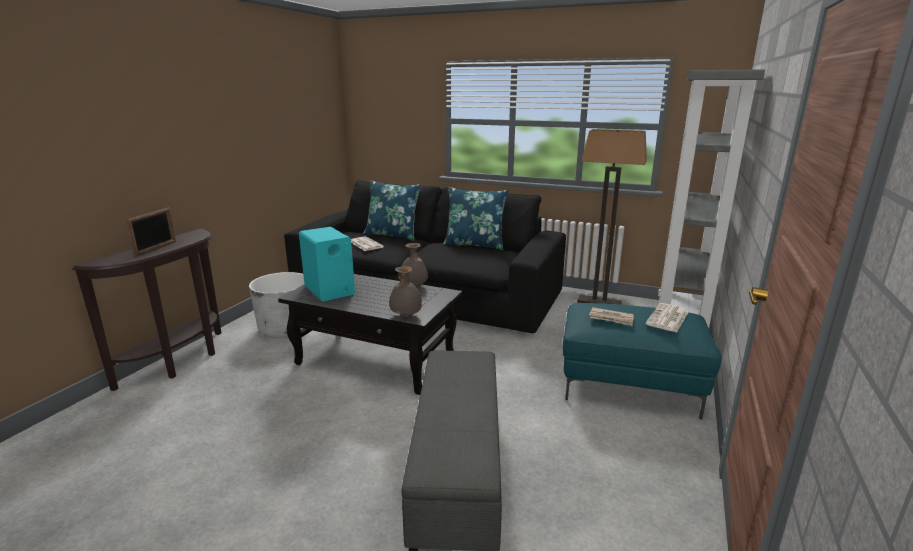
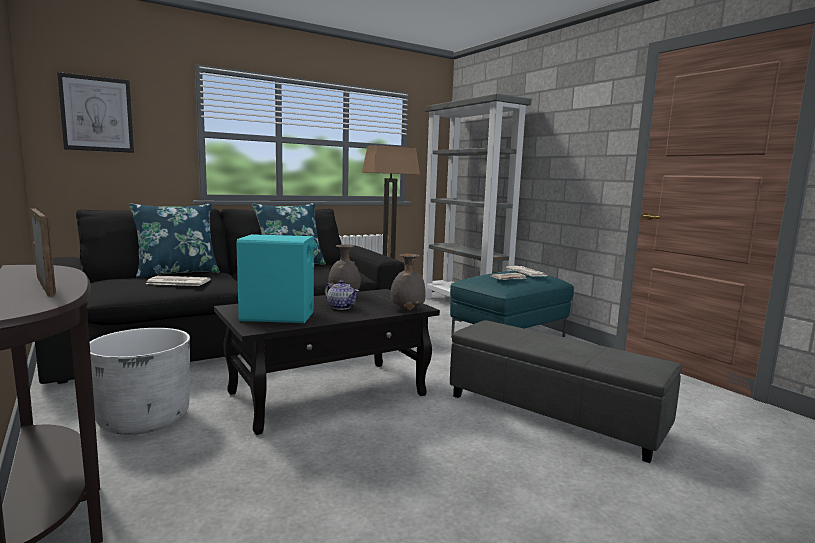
camera: 55 degrees left, 10 degrees down
none -> picture [57,72,134,153]
none -> teapot [325,280,359,310]

